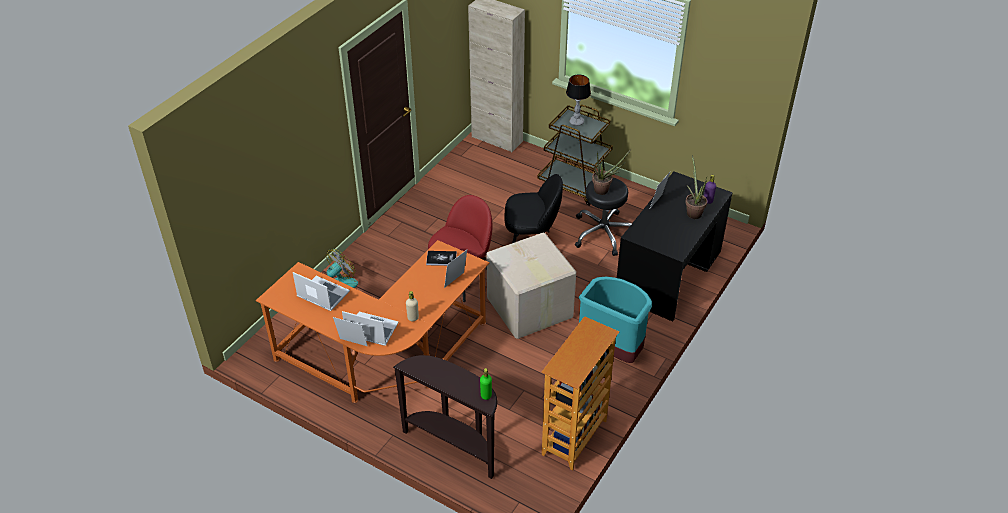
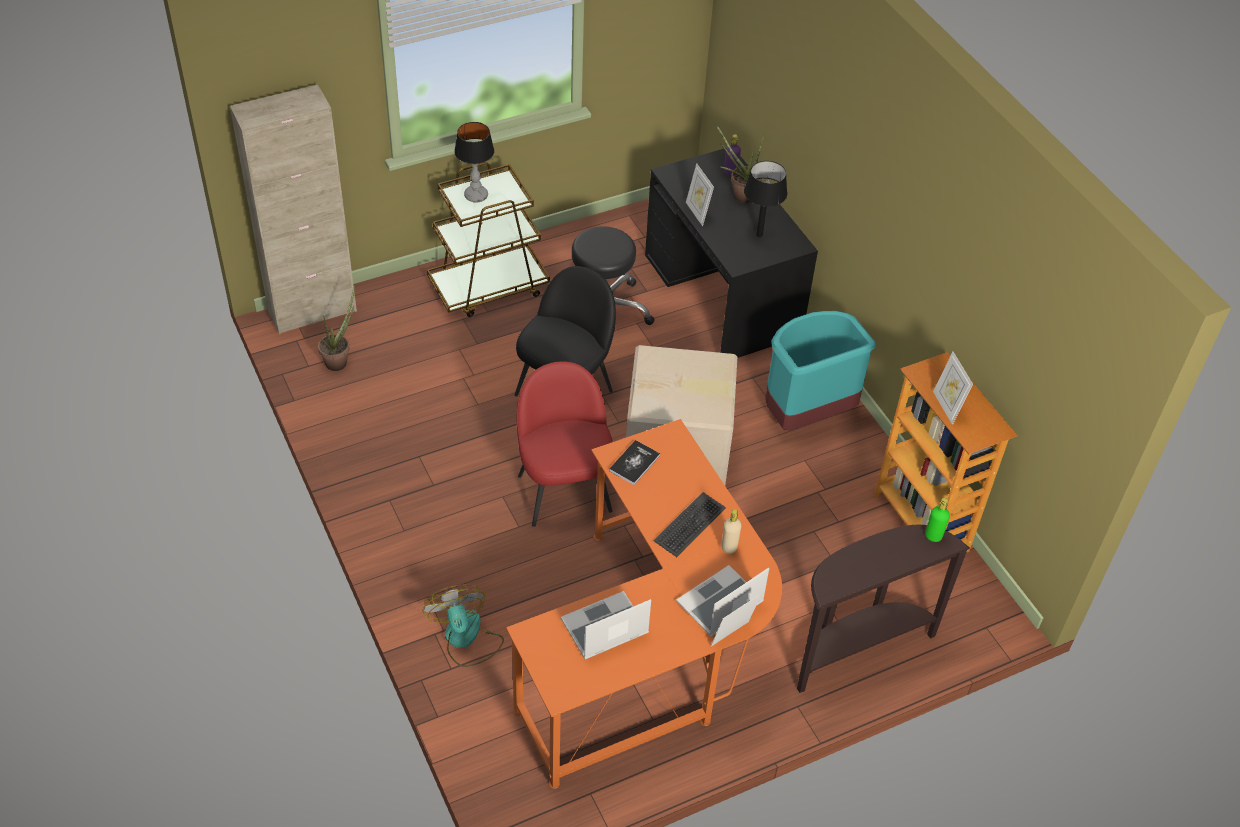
camera: 60 degrees left, 5 degrees up
picture frame [444,250,467,288] -> picture frame moved to [933,352,973,425]
potted plant [592,151,630,195] -> potted plant moved to [318,285,355,371]
none -> keyboard [654,492,726,557]
none -> black table lamp [744,161,788,238]

